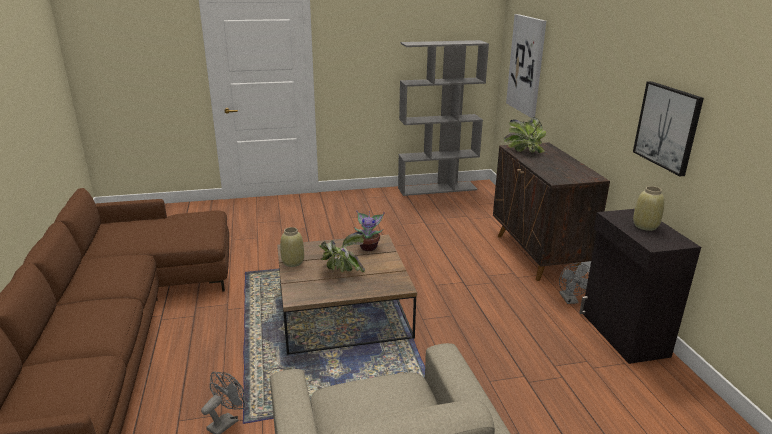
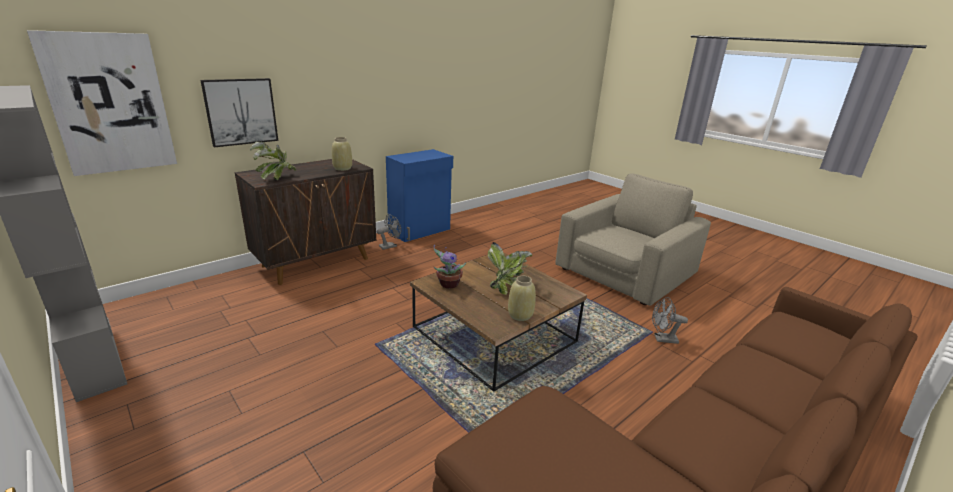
camera: 120 degrees left, 0 degrees up
black cabinet [579,209,701,364] -> blue cabinet [386,149,453,242]
picture [633,81,704,176] -> picture moved to [200,78,278,147]
beige vase [633,186,664,231] -> beige vase moved to [332,137,352,171]

